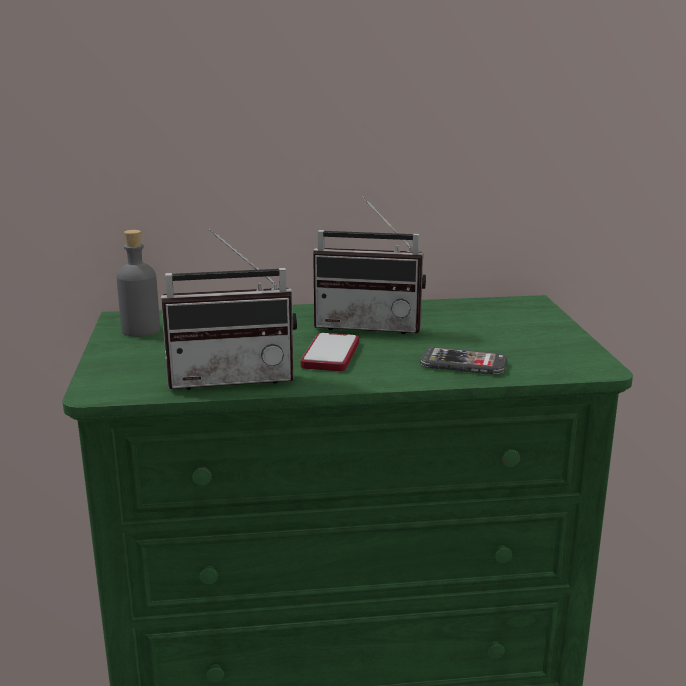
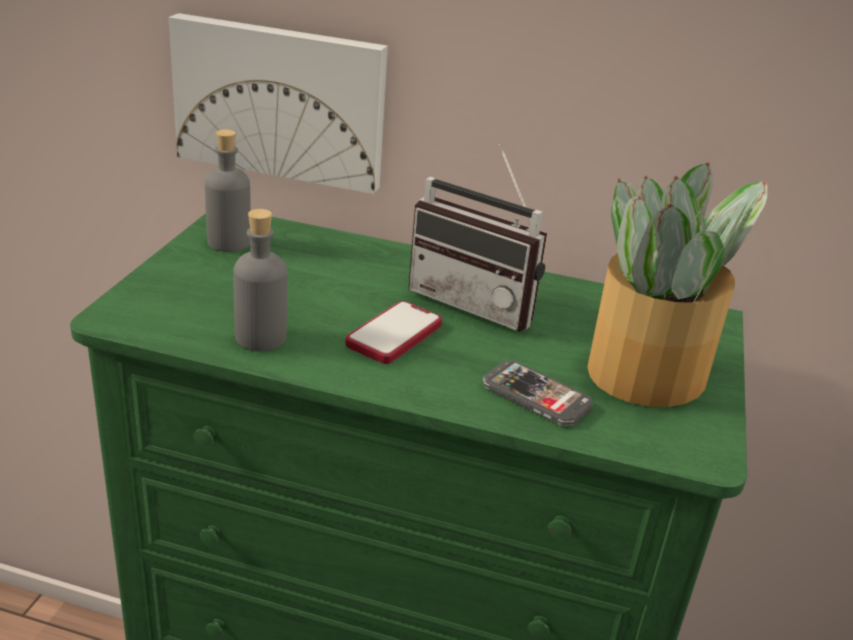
camera: 20 degrees right, 10 degrees up
radio [161,229,297,390] -> grey bottle [233,209,287,351]
none -> picture [168,13,388,194]
none -> potted plant [587,163,767,407]

